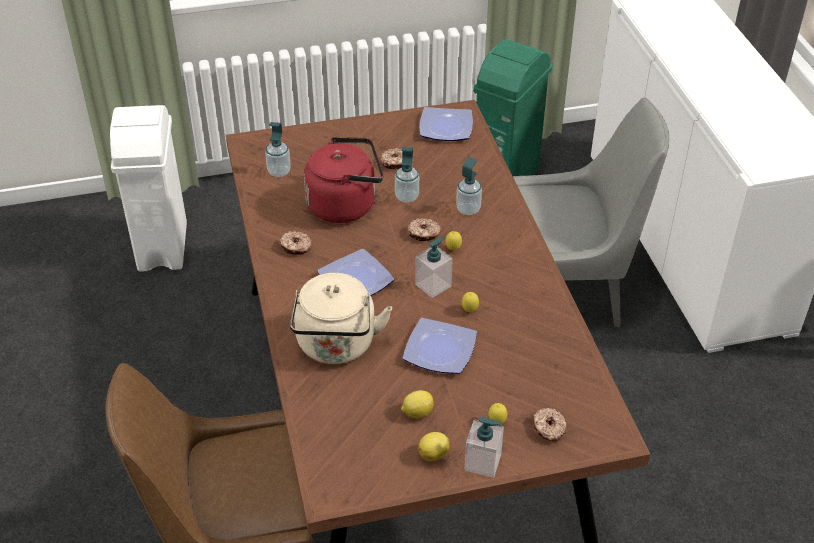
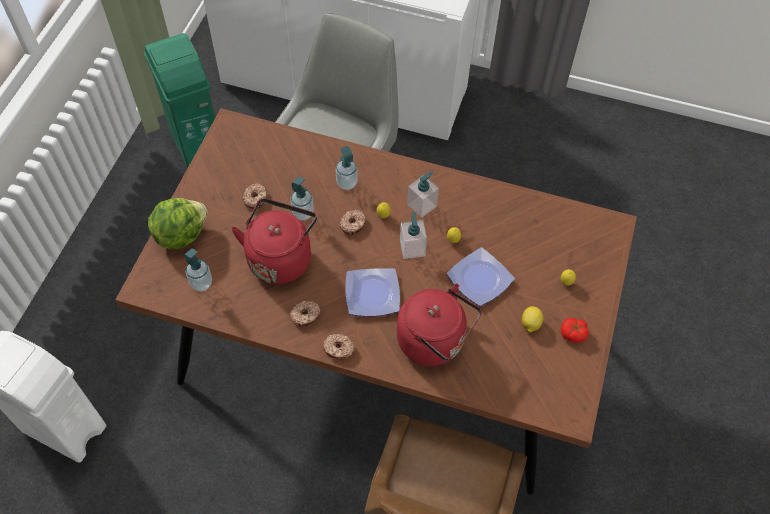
camera: 60 degrees left, 15 degrees up
beige kettle [290,273,392,364] -> red kettle [397,284,482,366]
lemon [418,432,450,461] -> tomato [561,318,589,343]
plate [419,107,473,141] -> none
soap dispenser [464,416,504,478] -> soap dispenser moved to [407,171,439,218]
donut [533,408,567,442] -> donut moved to [323,334,355,359]
none -> lettuce [148,198,208,249]

